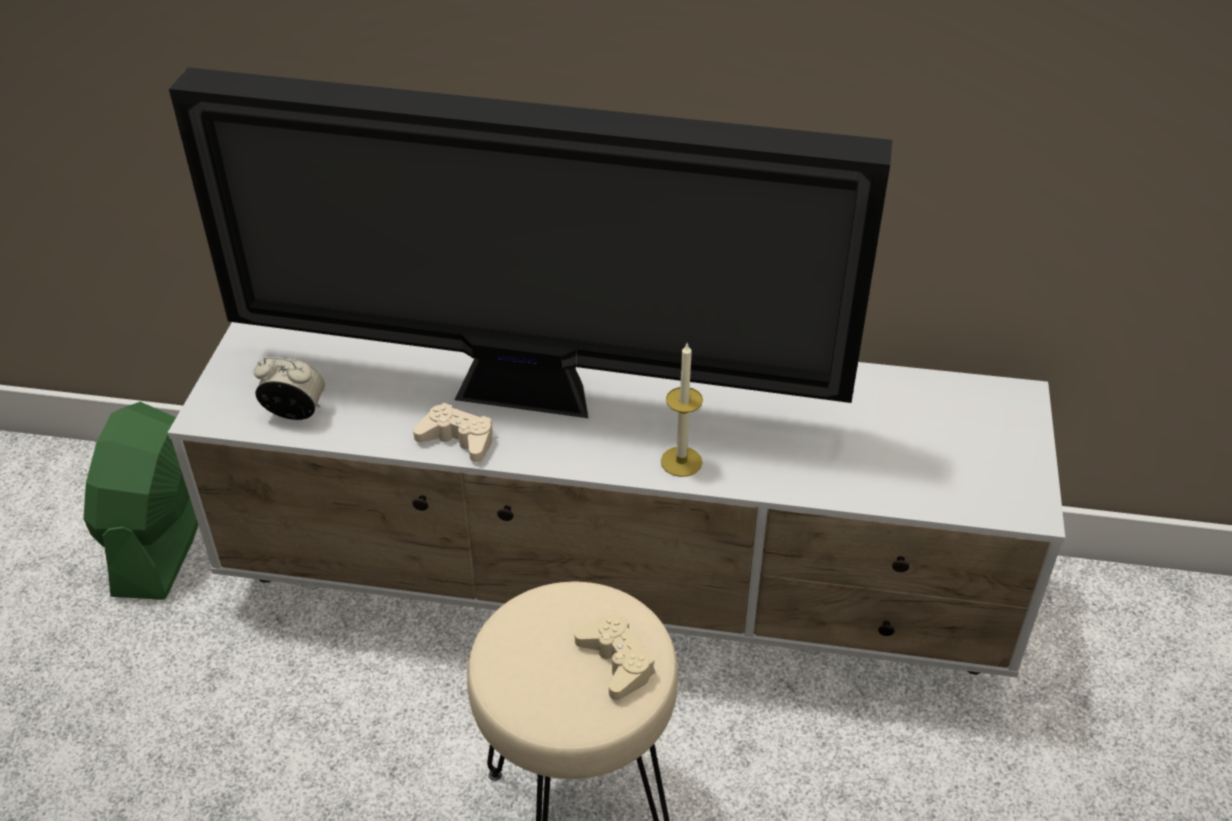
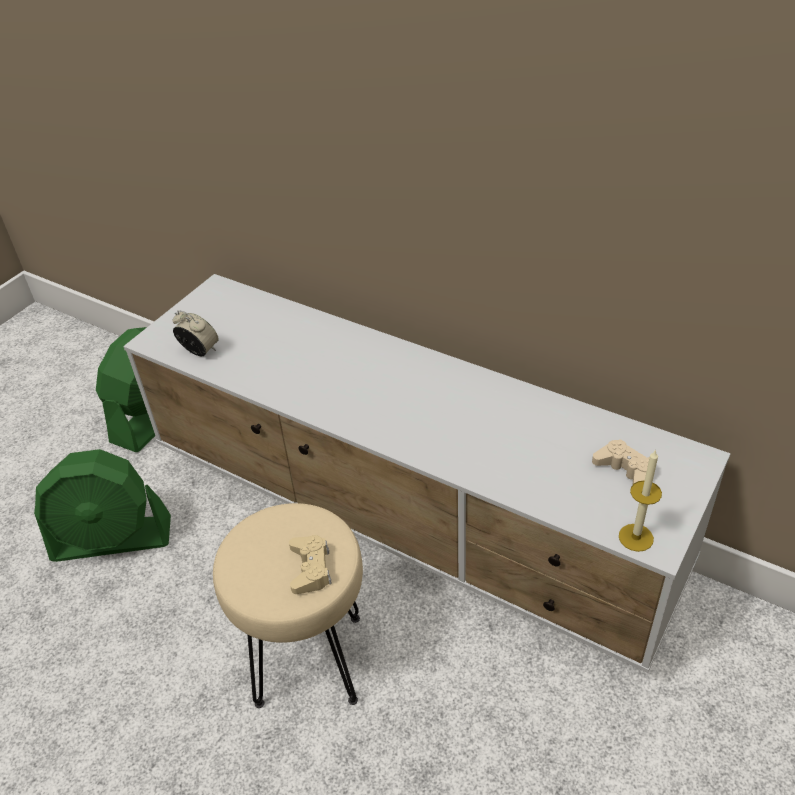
camera: 25 degrees right, 0 degrees up
television [169,67,892,418] -> none
beige game controller [413,403,493,462] -> beige game controller moved to [592,439,650,484]
candle [661,343,703,477] -> candle moved to [619,449,662,552]
none -> green fan [34,449,171,562]

